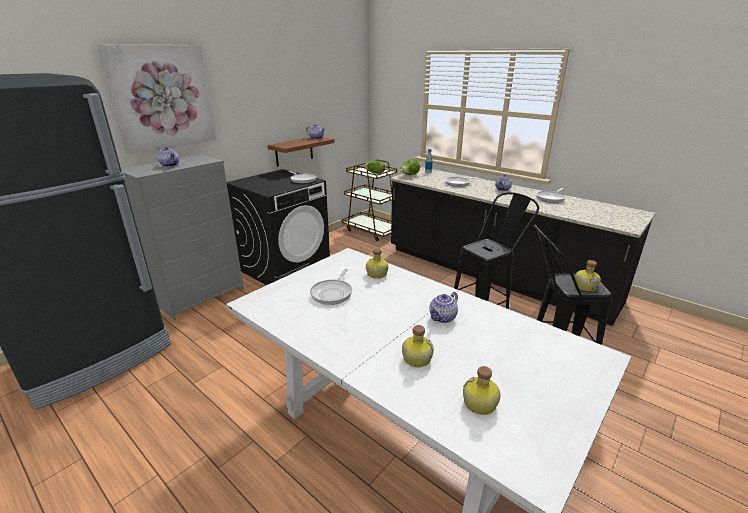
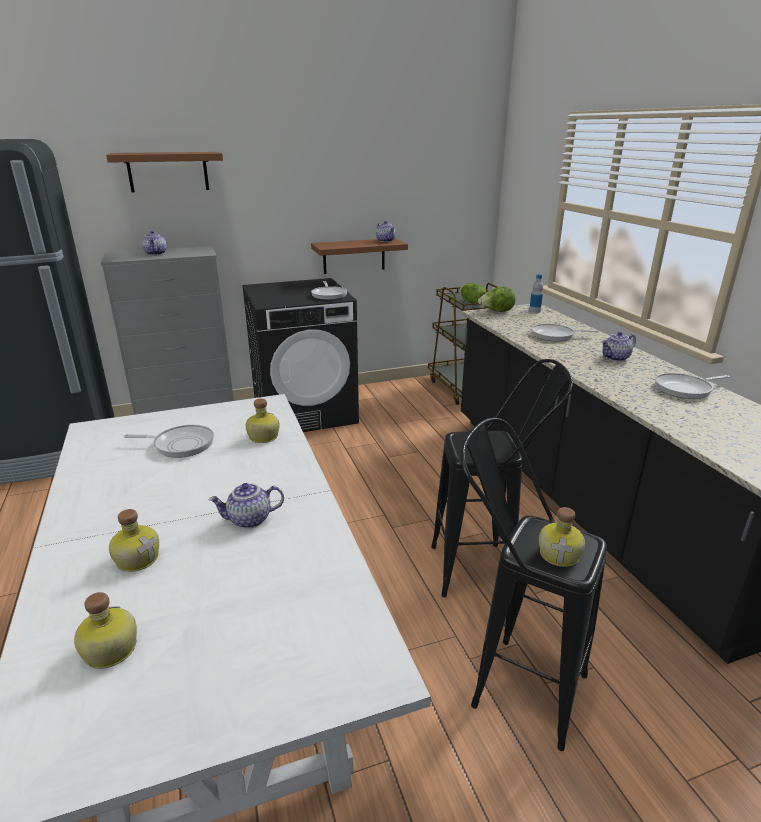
camera: 30 degrees right, 0 degrees up
picture [97,44,216,153] -> brown shelf [106,152,223,192]
frying pan [310,269,352,305] -> frying pan turned 135 degrees counterclockwise [124,425,214,458]

